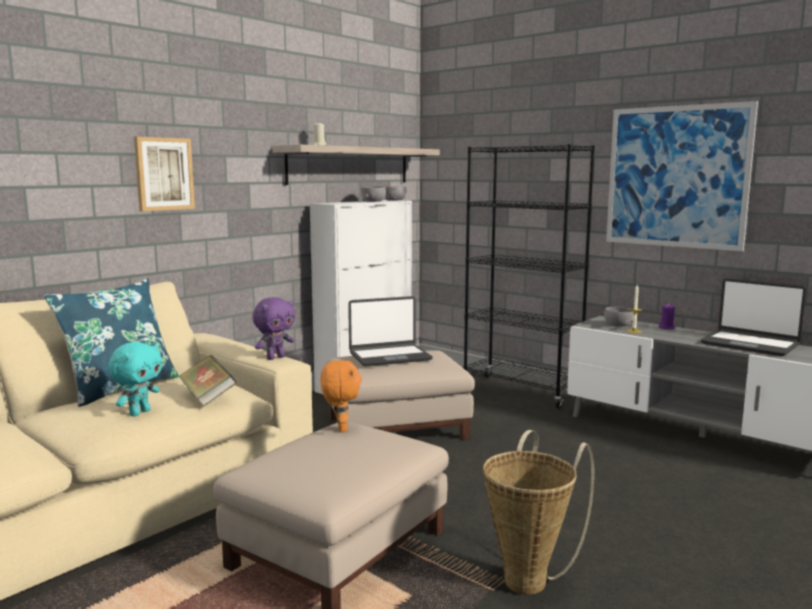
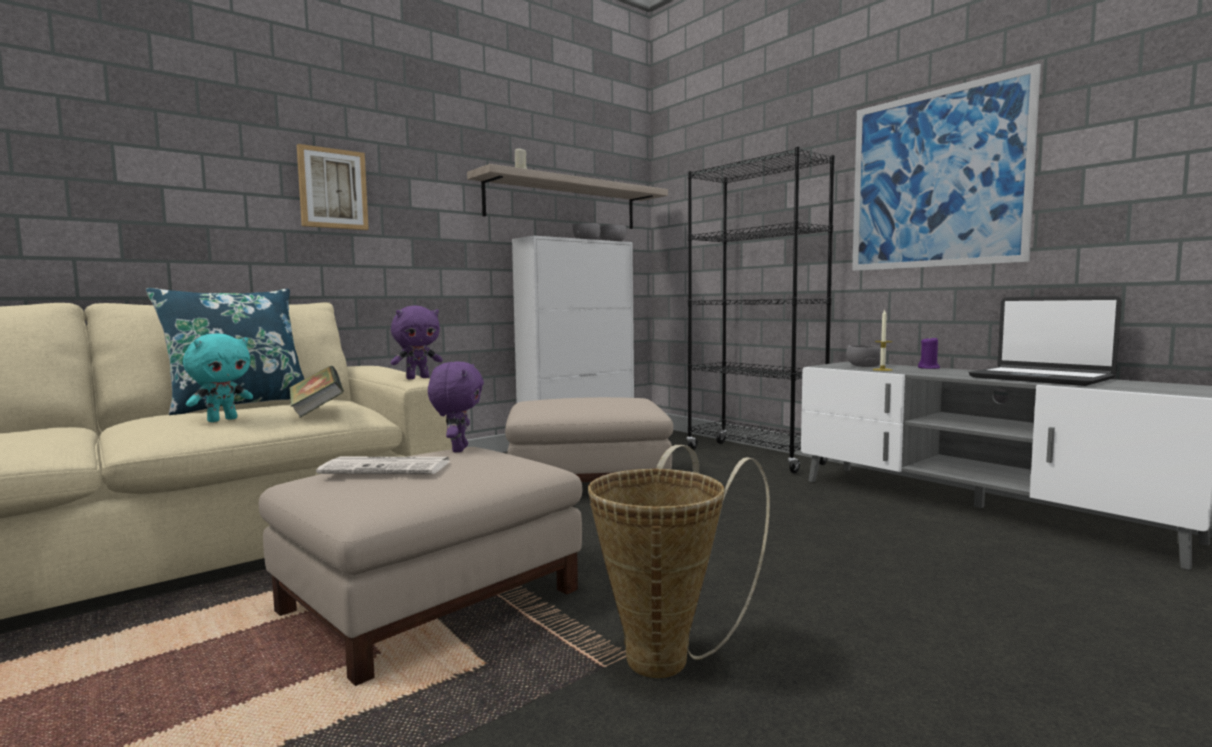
camera: 10 degrees right, 5 degrees down
orange plush toy [320,359,362,432] -> purple plush toy [428,361,484,452]
laptop [348,296,433,366] -> none
none -> newspaper [316,457,450,474]

